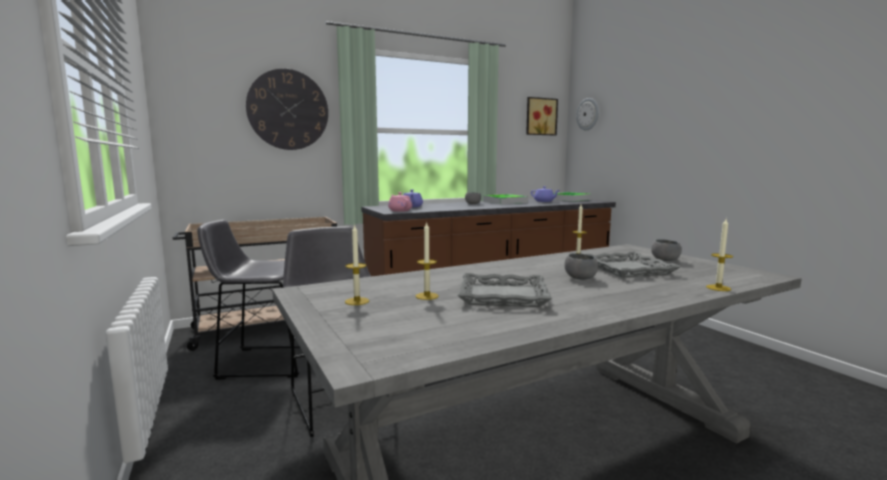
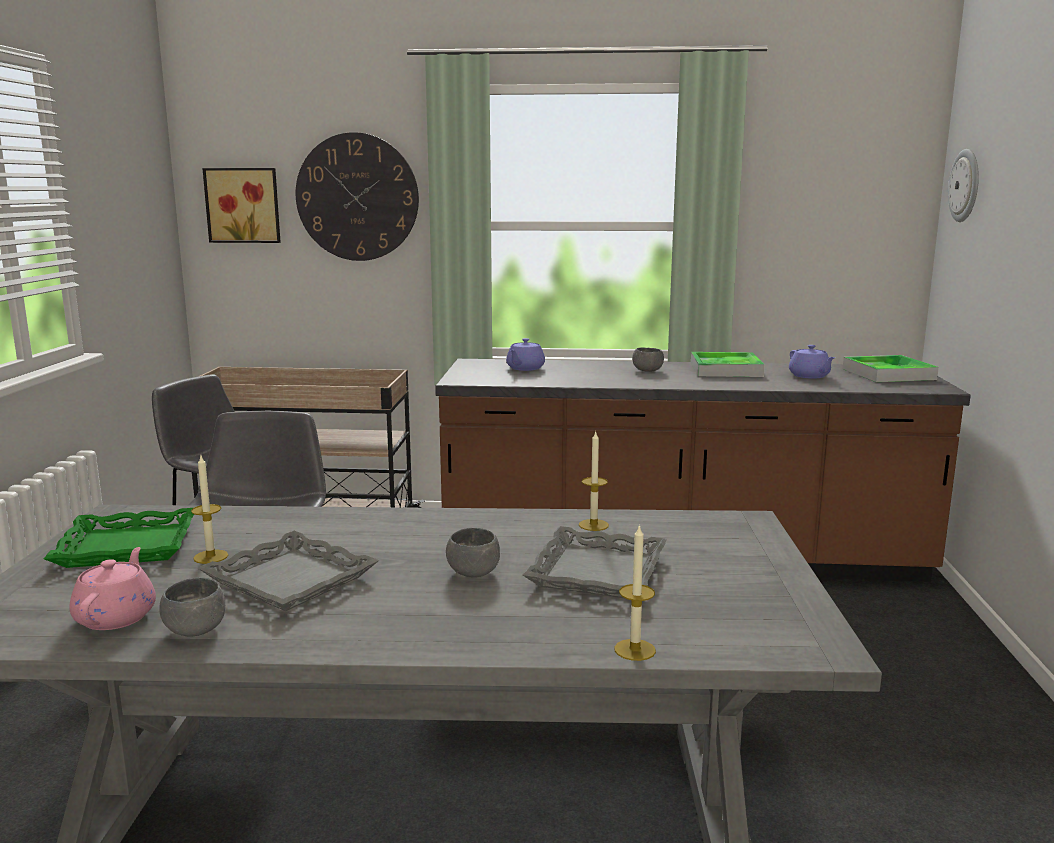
camera: 30 degrees right, 5 degrees up
candle [345,224,369,305] -> green tray [44,508,194,568]
pink teapot [388,192,412,212] -> pink teapot moved to [69,547,156,630]
picture [526,97,558,135] -> picture moved to [202,168,281,243]
grey bowl [651,239,682,261] -> grey bowl moved to [159,578,225,637]

